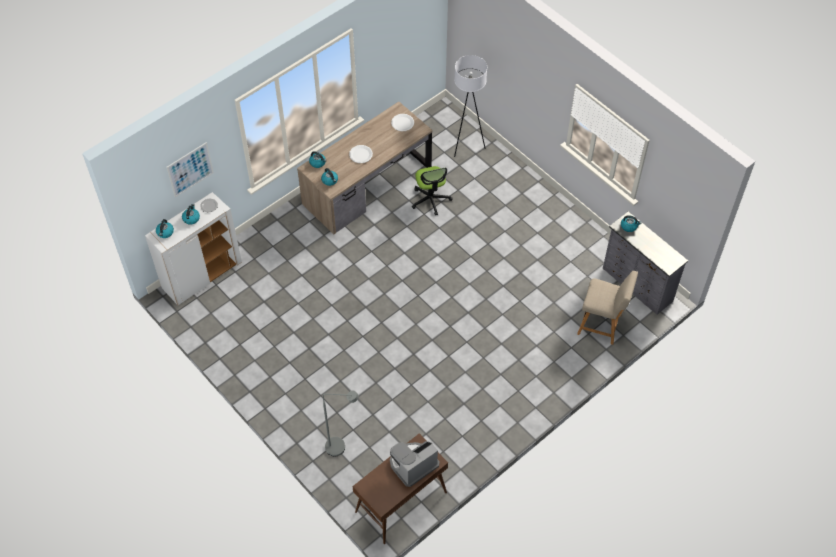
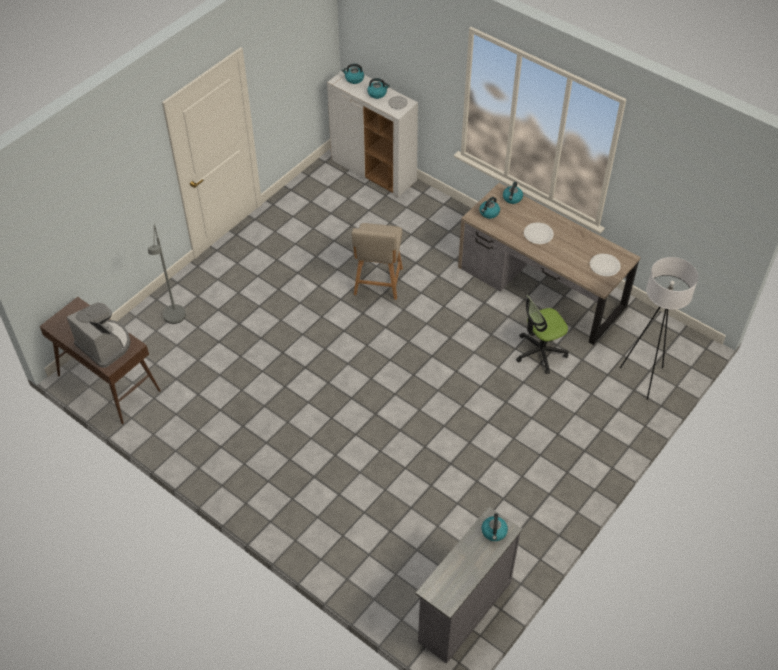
camera: 80 degrees right, 5 degrees down
picture [167,142,214,197] -> none
beige chair [577,271,638,345] -> beige chair moved to [352,223,403,300]

